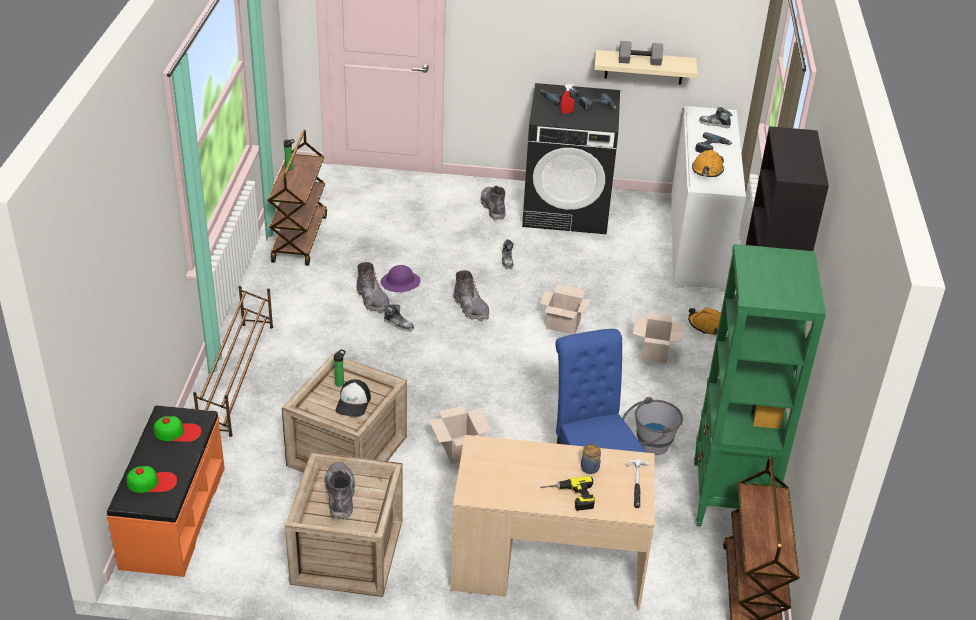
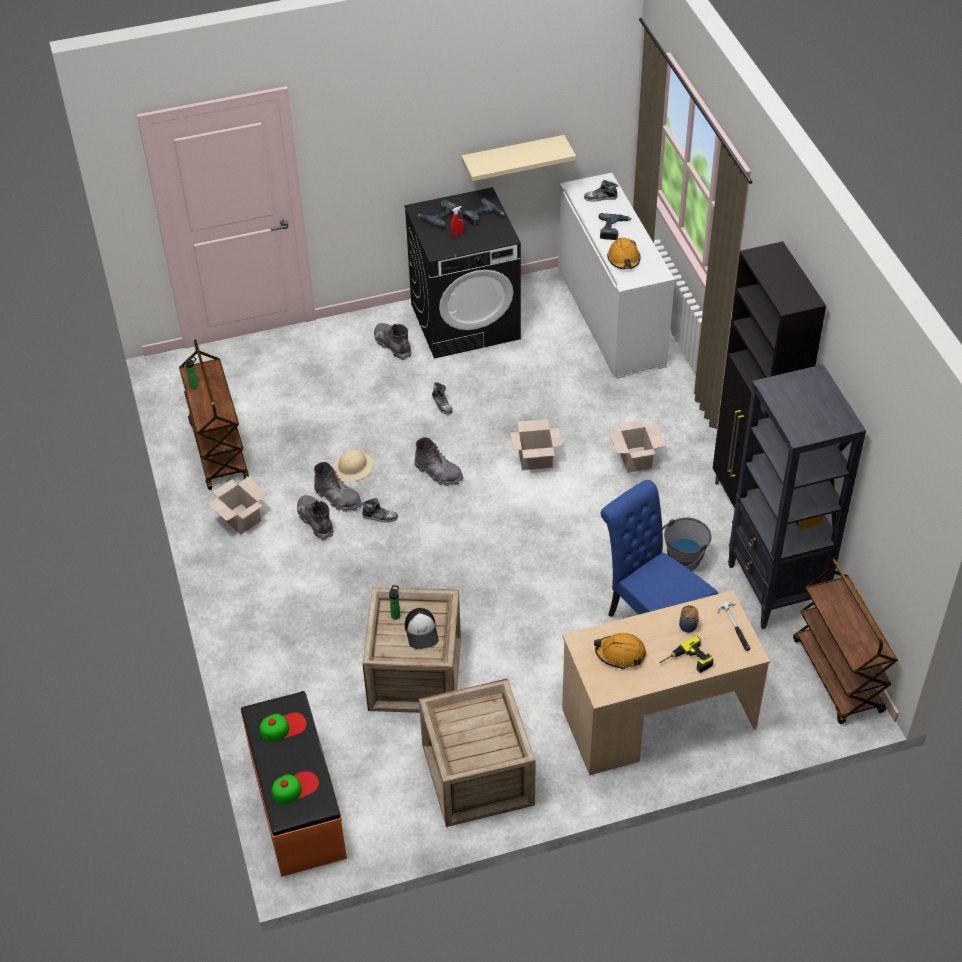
camera: 20 degrees left, 10 degrees up
brown shoe rack [193,286,273,437] -> none
grey boot [325,462,355,520] -> grey boot moved to [297,495,334,540]
purple hard hat [380,265,421,292] -> beige hard hat [333,450,373,482]
cardboard box [429,406,491,464] -> cardboard box moved to [207,477,267,535]
grey dumbbell [619,41,663,66] -> none
orange hard hat [688,307,721,335] -> orange hard hat moved to [594,633,646,669]
green bookcase [694,244,826,527] -> black bookcase [728,364,866,629]

